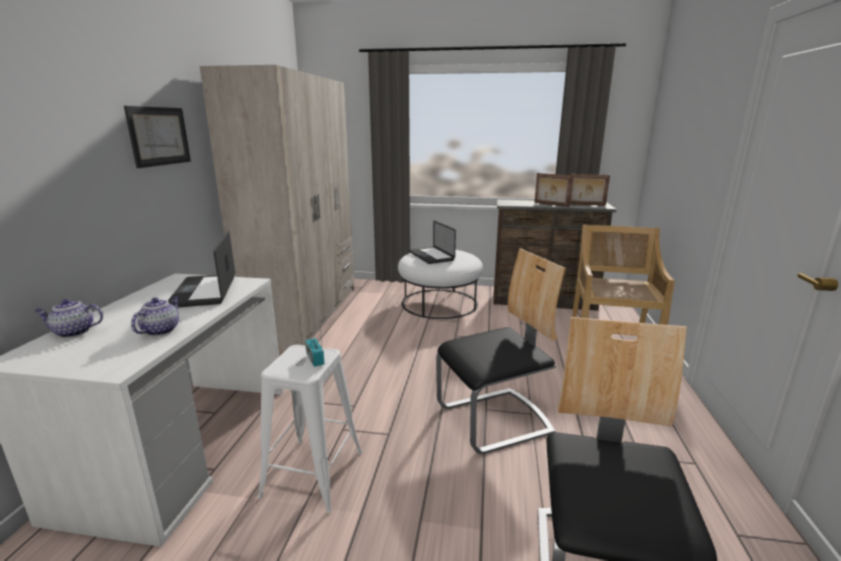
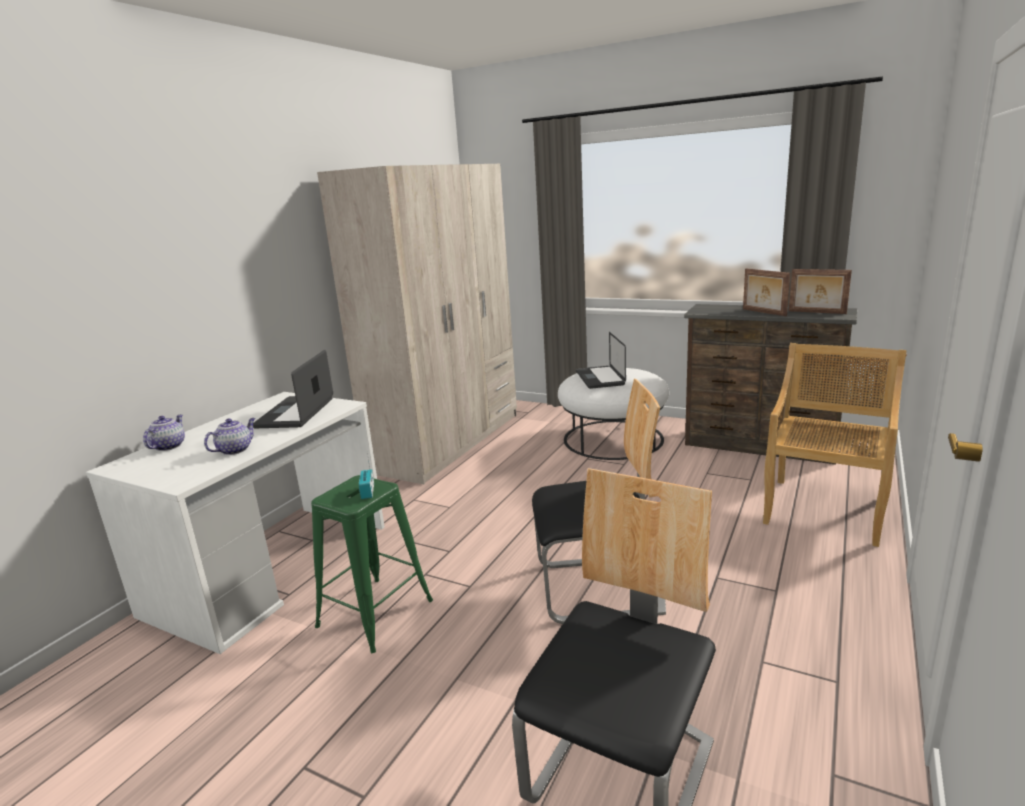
camera: 20 degrees right, 0 degrees up
teapot [34,299,103,338] -> teapot turned 90 degrees clockwise [143,415,185,451]
picture [124,106,191,168] -> none
white stool [258,345,362,513] -> green stool [311,475,433,653]

